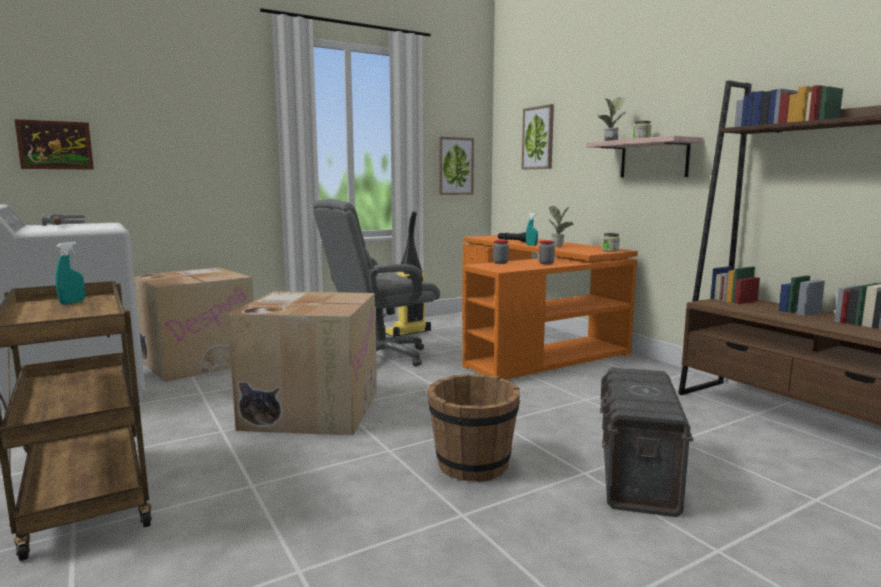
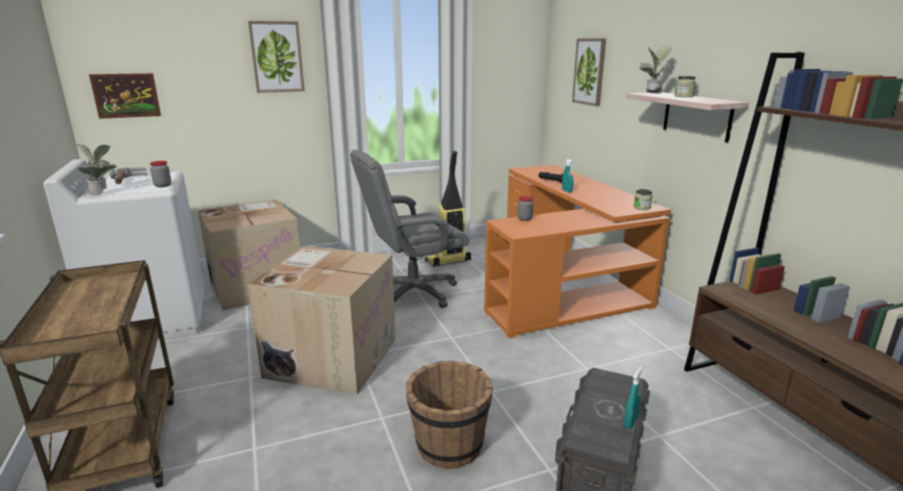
camera: 10 degrees right, 10 degrees up
turquoise spray bottle [55,242,85,305] -> turquoise spray bottle moved to [624,367,642,429]
picture [439,137,474,195] -> picture moved to [248,21,305,93]
jar [539,240,555,264] -> jar moved to [150,161,171,187]
potted plant [548,206,573,247] -> potted plant moved to [77,144,117,196]

